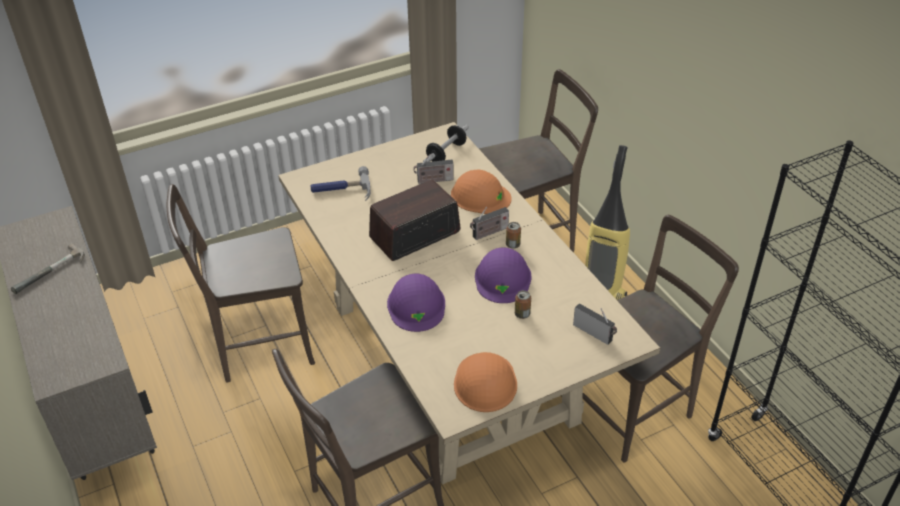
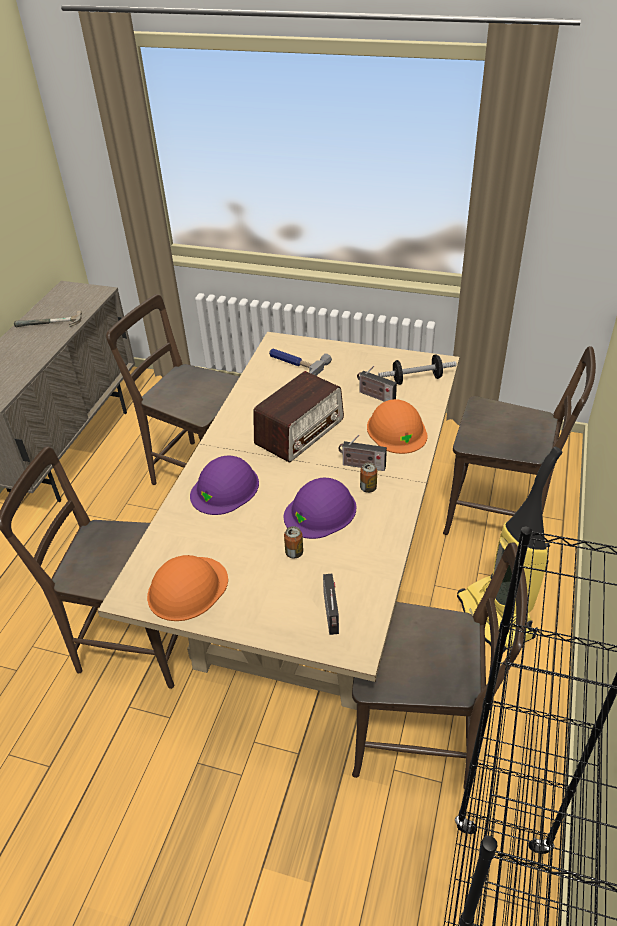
camera: 45 degrees right, 0 degrees up
radio [369,180,461,261] -> radio turned 120 degrees clockwise [253,371,344,463]

